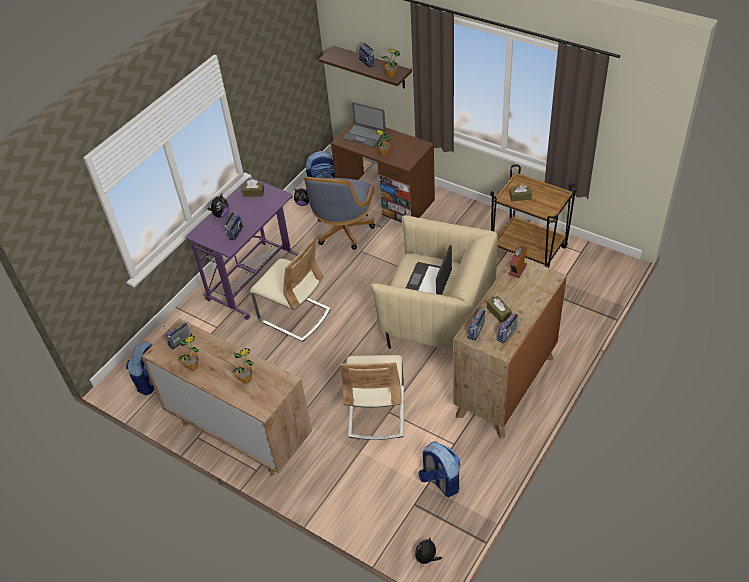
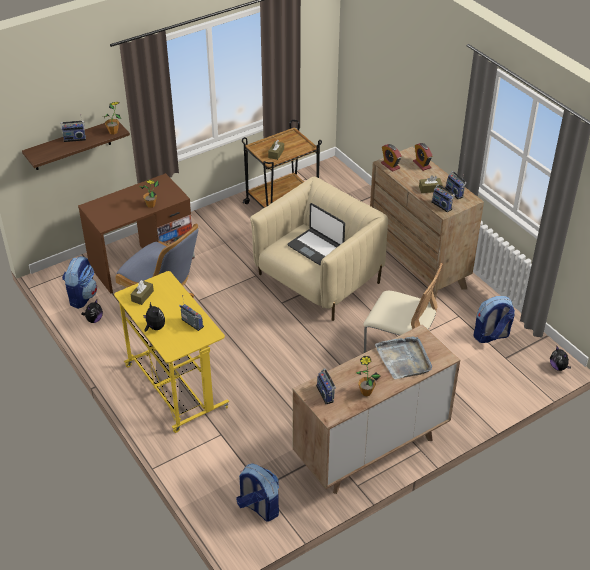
camera: 70 degrees left, 5 degrees down
purple desk [186,178,299,320] -> yellow desk [114,271,229,433]
potted plant [231,348,254,384] -> grey tray [375,337,432,379]
beige chair [250,237,331,342] -> none
laptop [342,102,386,147] -> none
none -> alarm clock [413,143,432,171]

